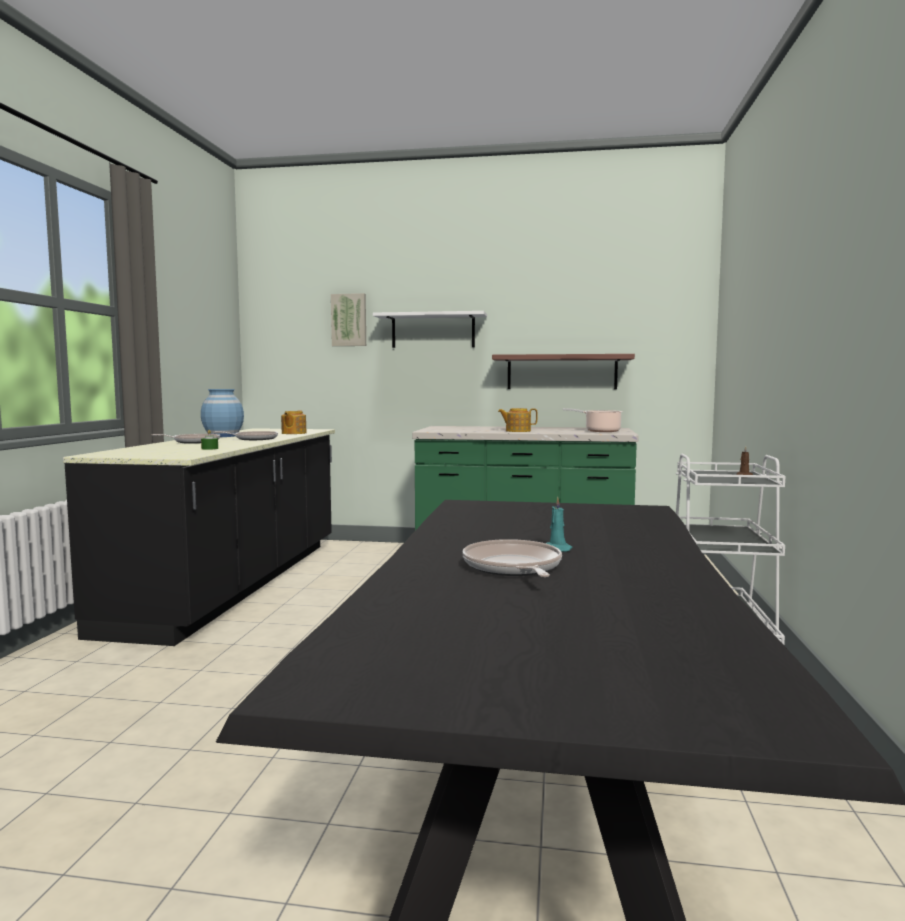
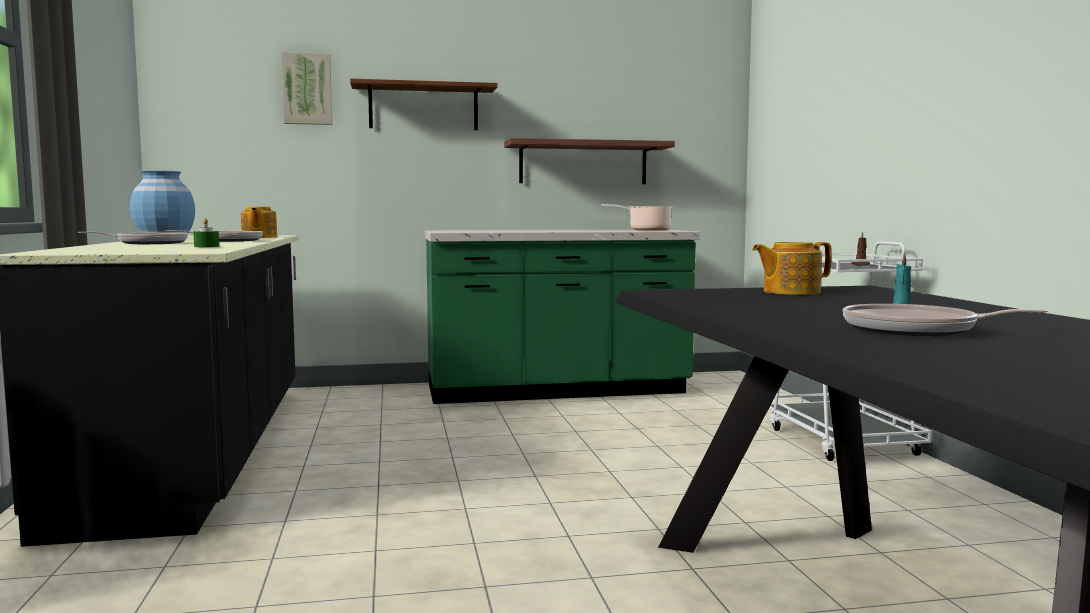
camera: 20 degrees left, 0 degrees up
white shelf [373,311,487,348] -> brown shelf [350,79,498,130]
frying pan [462,539,562,577] -> frying pan turned 45 degrees counterclockwise [843,304,1048,336]
teapot [498,408,538,432] -> teapot moved to [752,242,832,295]

